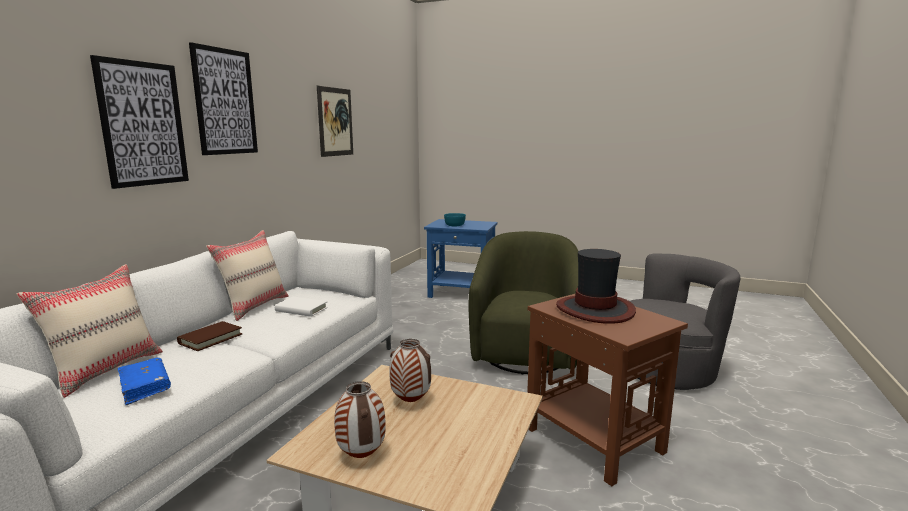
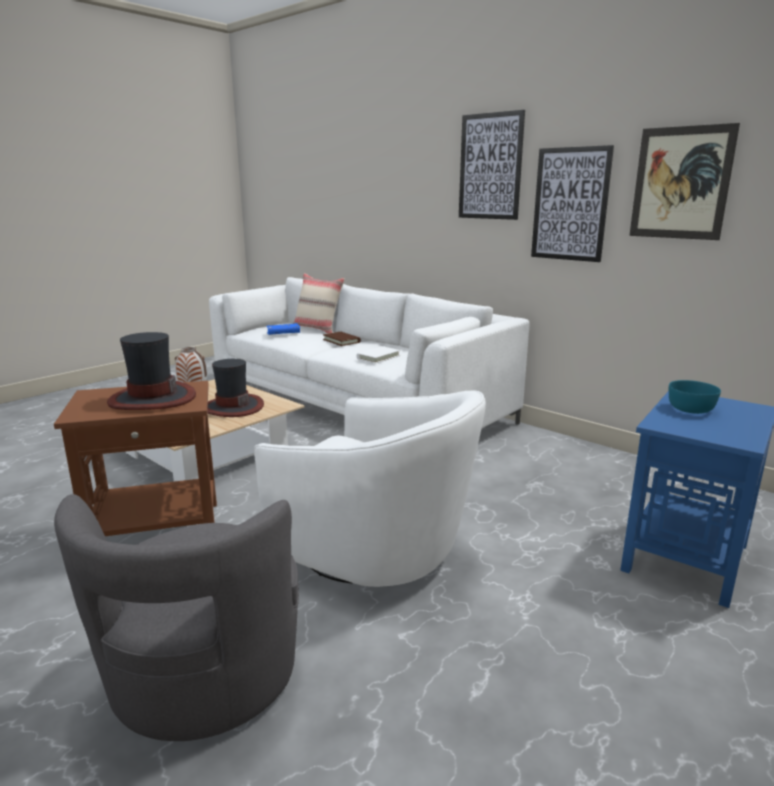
camera: 110 degrees right, 5 degrees up
picture [90,55,189,189] -> picture moved to [531,145,614,262]
beige pillow [206,230,289,321] -> none
vase [389,339,431,402] -> hat [207,359,264,417]
green armchair [469,231,578,375] -> white armchair [254,390,486,587]

